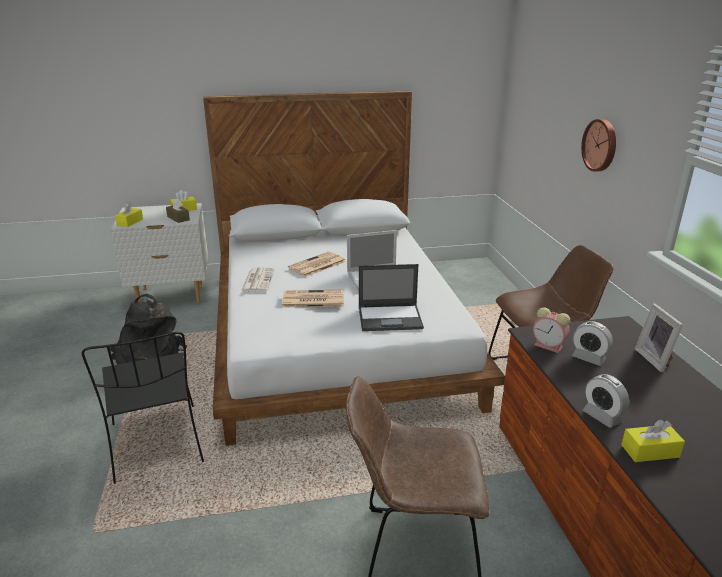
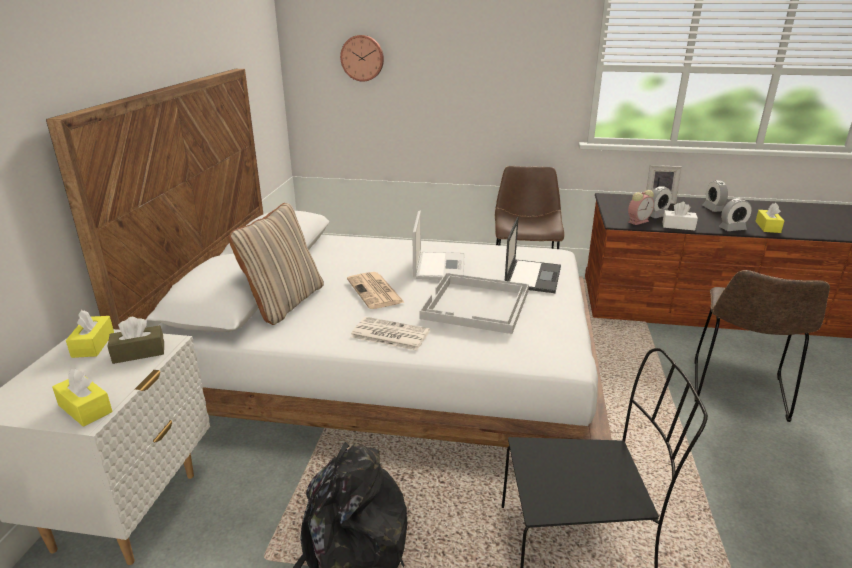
camera: 70 degrees left, 0 degrees up
newspaper [282,290,344,308] -> white tray [419,273,529,334]
wall clock [581,119,616,172] -> wall clock moved to [340,35,384,82]
none -> beige pillow [228,203,324,325]
none -> white tissue box [662,202,698,231]
none -> alarm clock [703,180,728,212]

